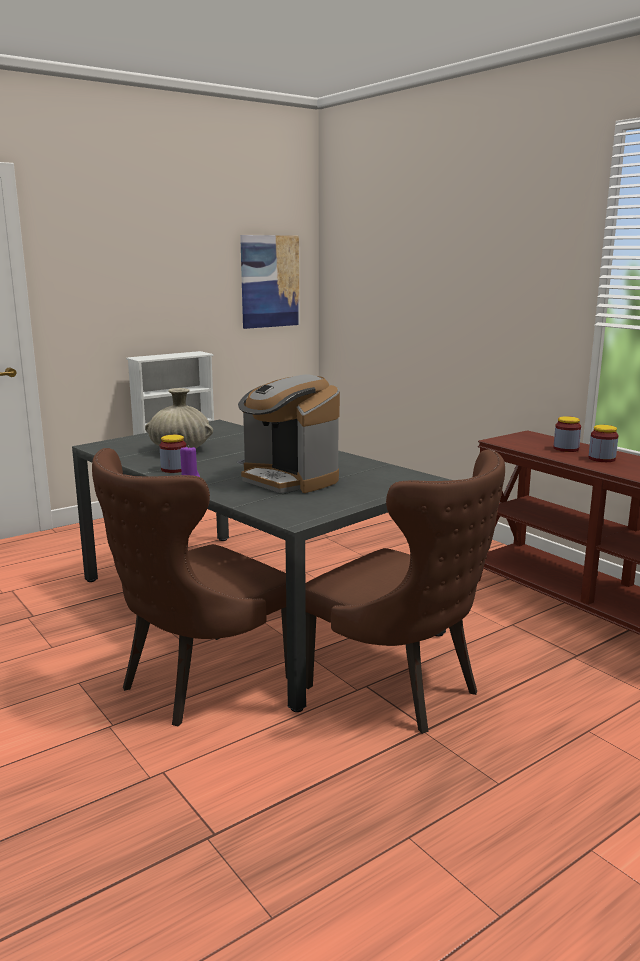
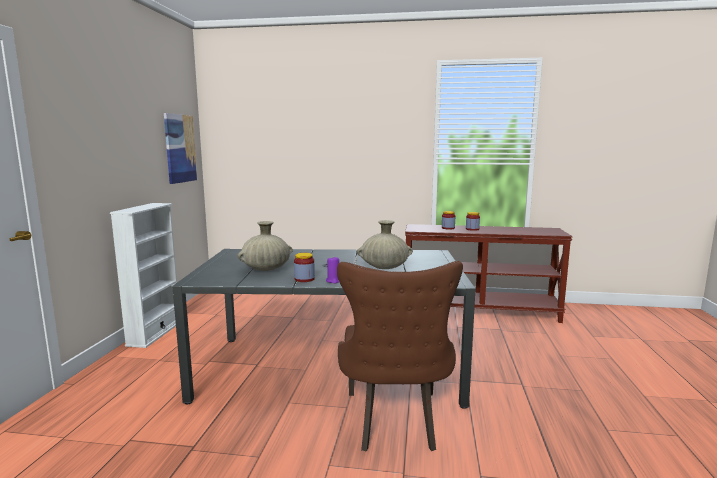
camera: 45 degrees left, 5 degrees down
coffee machine [238,374,340,493] -> beige vase [357,220,413,269]
brown chair [305,449,505,734] -> none

